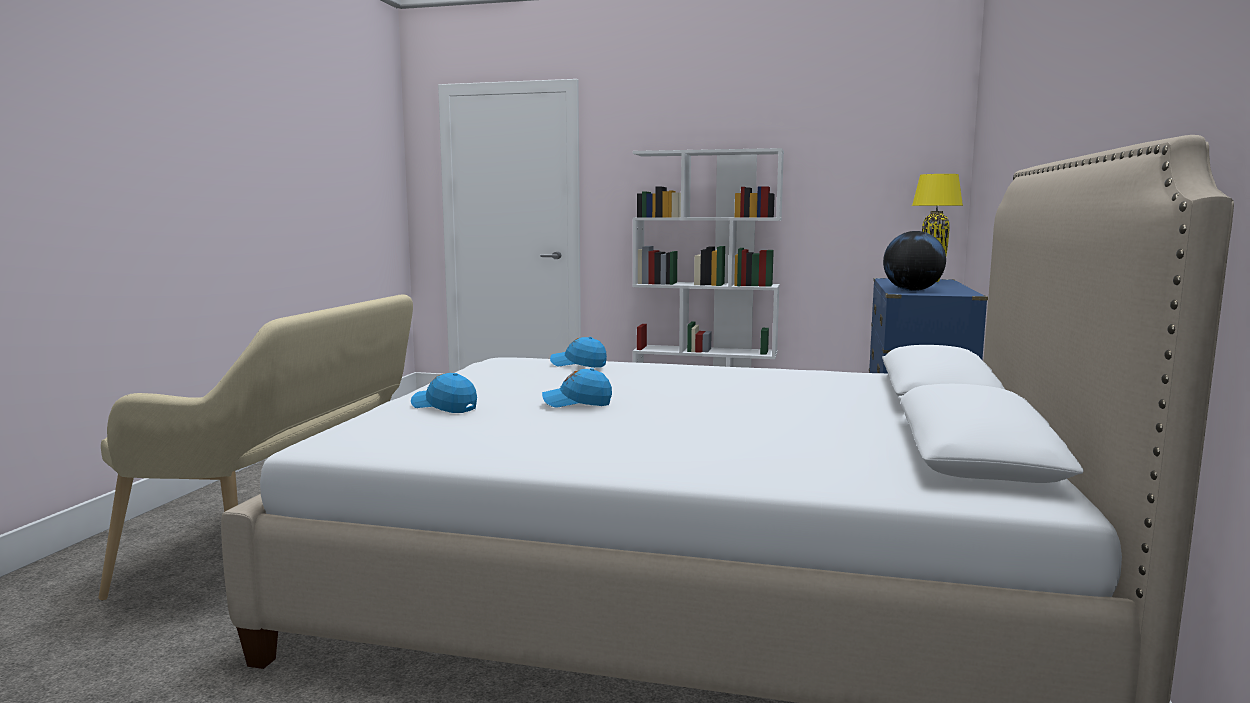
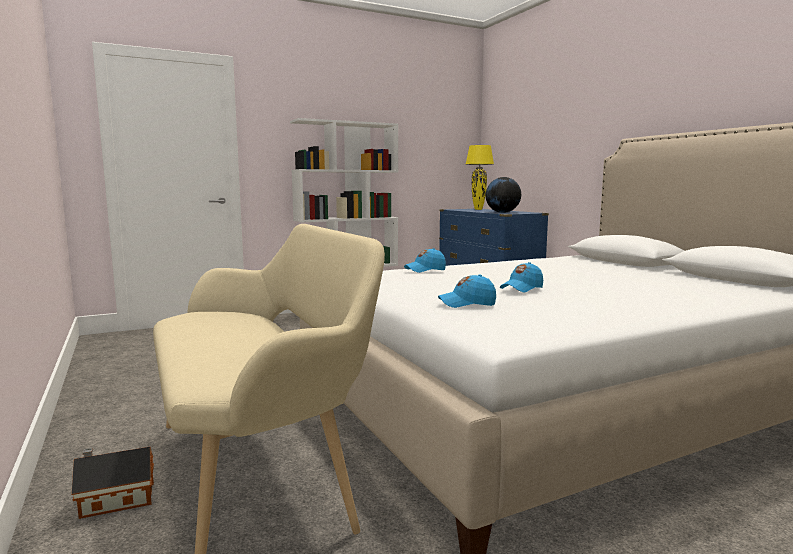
camera: 40 degrees left, 0 degrees up
none -> toy house [71,447,154,519]

